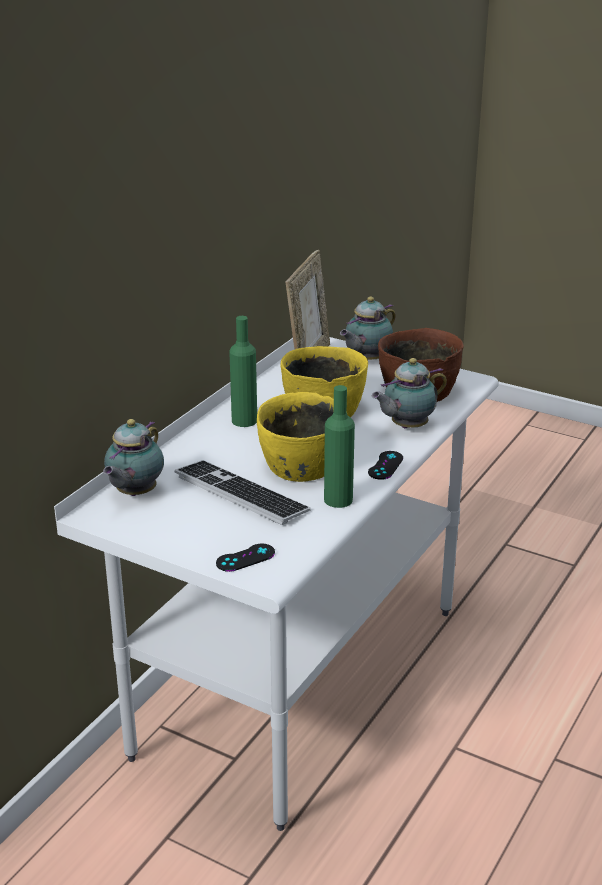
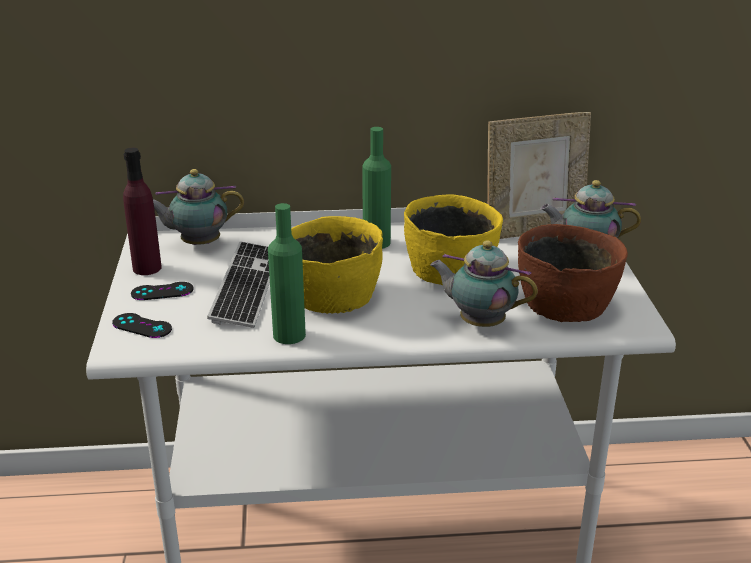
camera: 55 degrees right, 0 degrees up
black game controller [368,451,403,480] -> black game controller moved to [131,282,194,300]
none -> purple bottle [123,148,162,275]

